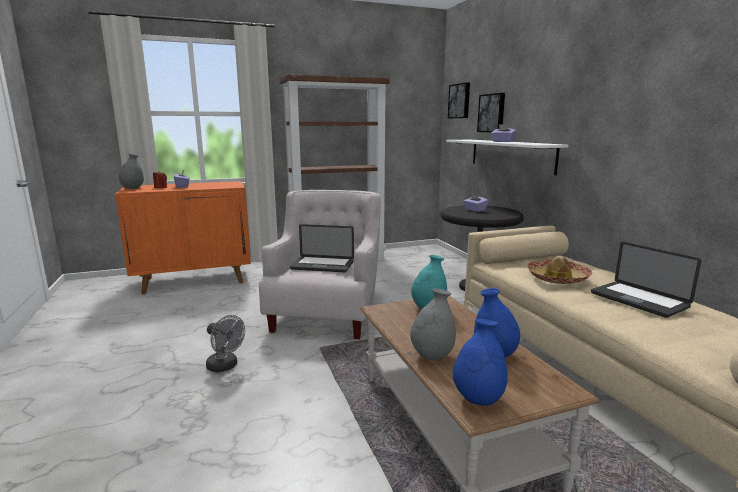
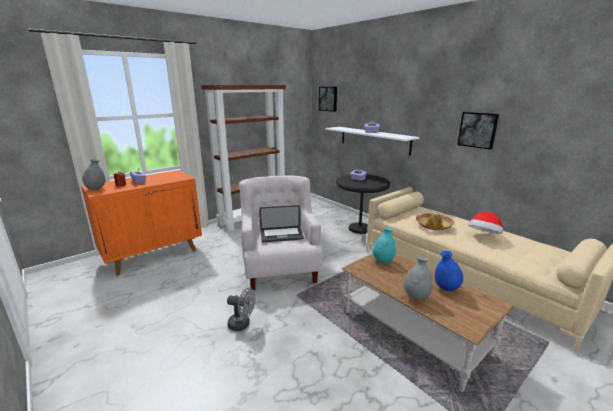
camera: 20 degrees left, 5 degrees up
blue vase [452,319,508,406] -> none
picture [477,93,505,132] -> picture moved to [457,112,499,150]
laptop [591,242,701,318] -> hat [468,212,503,234]

